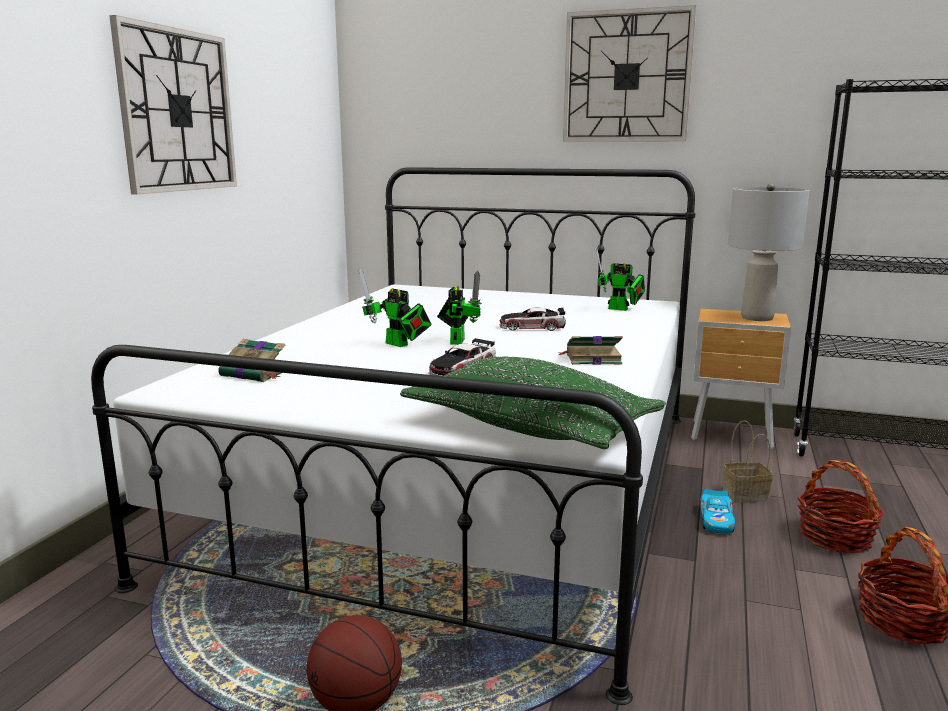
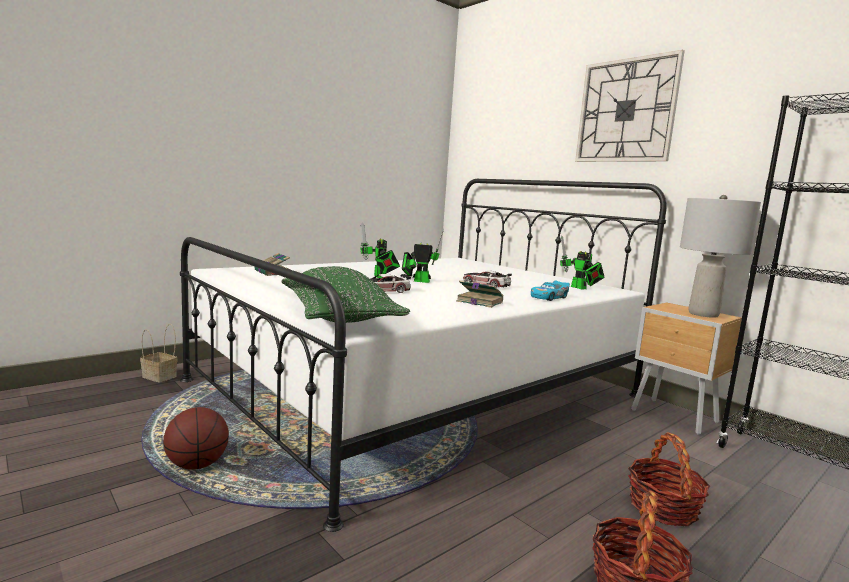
camera: 30 degrees right, 5 degrees down
wall clock [109,15,237,195] -> none
toy robot [437,270,482,345] -> toy robot turned 120 degrees counterclockwise [402,229,444,283]
toy car [700,489,735,534] -> toy car moved to [531,280,570,301]
basket [723,420,773,503] -> basket moved to [140,324,177,382]

